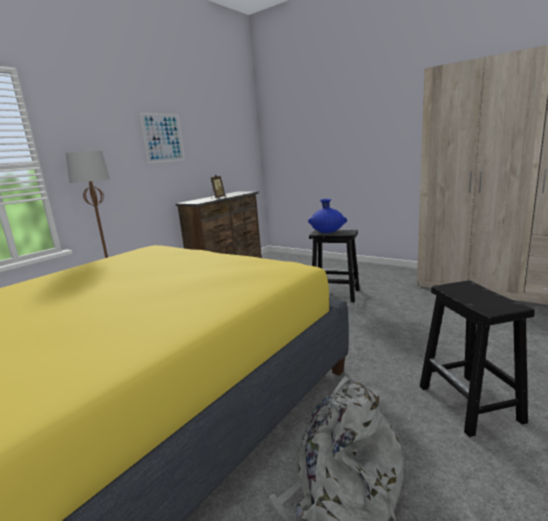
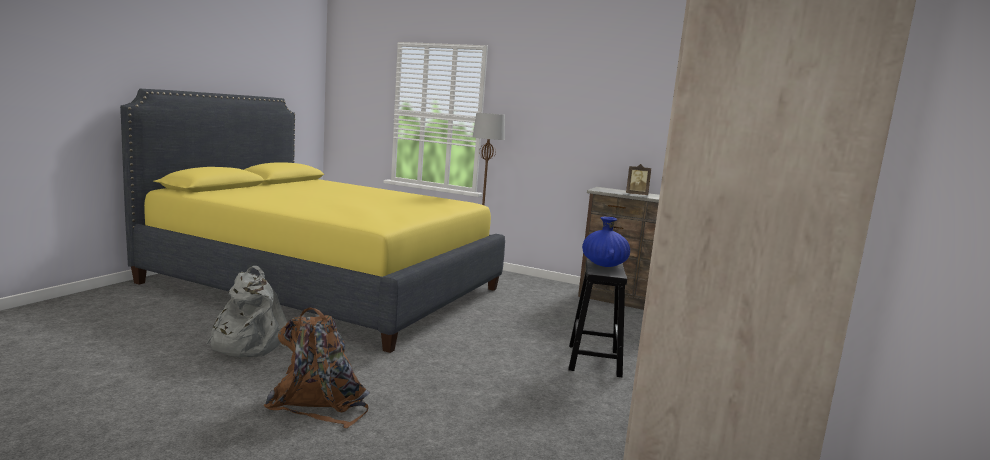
camera: 75 degrees right, 5 degrees down
picture [139,113,185,163] -> none
black stool [420,280,535,437] -> brown backpack [264,307,370,428]

